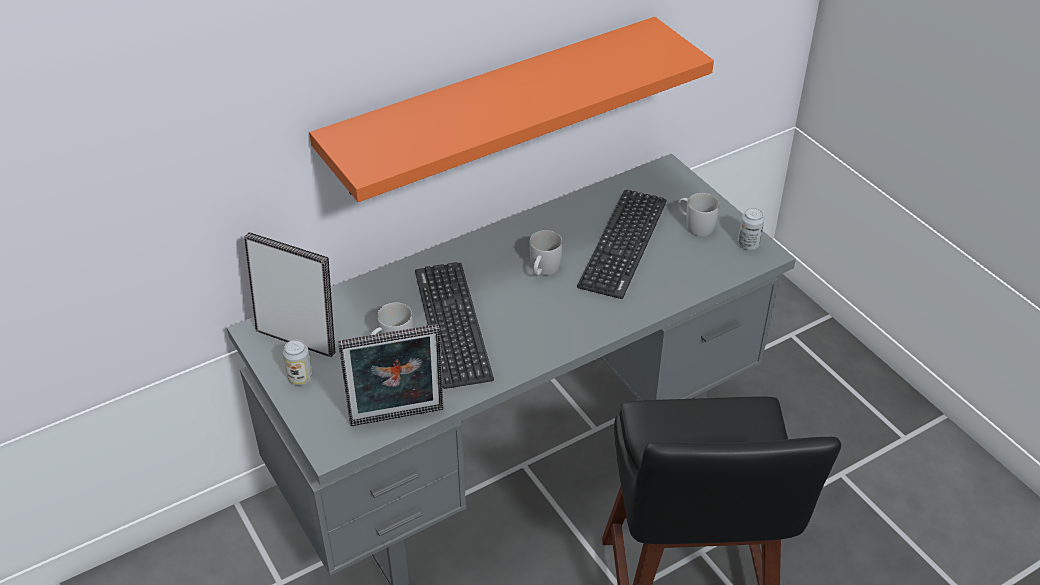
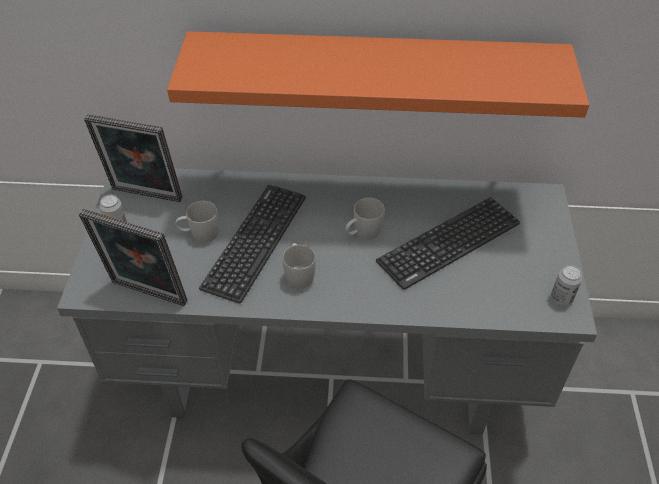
camera: 35 degrees right, 5 degrees up
picture frame [244,232,335,357] -> picture frame turned 135 degrees clockwise [84,114,183,202]
white mug [678,193,719,236] -> white mug moved to [283,243,316,289]

